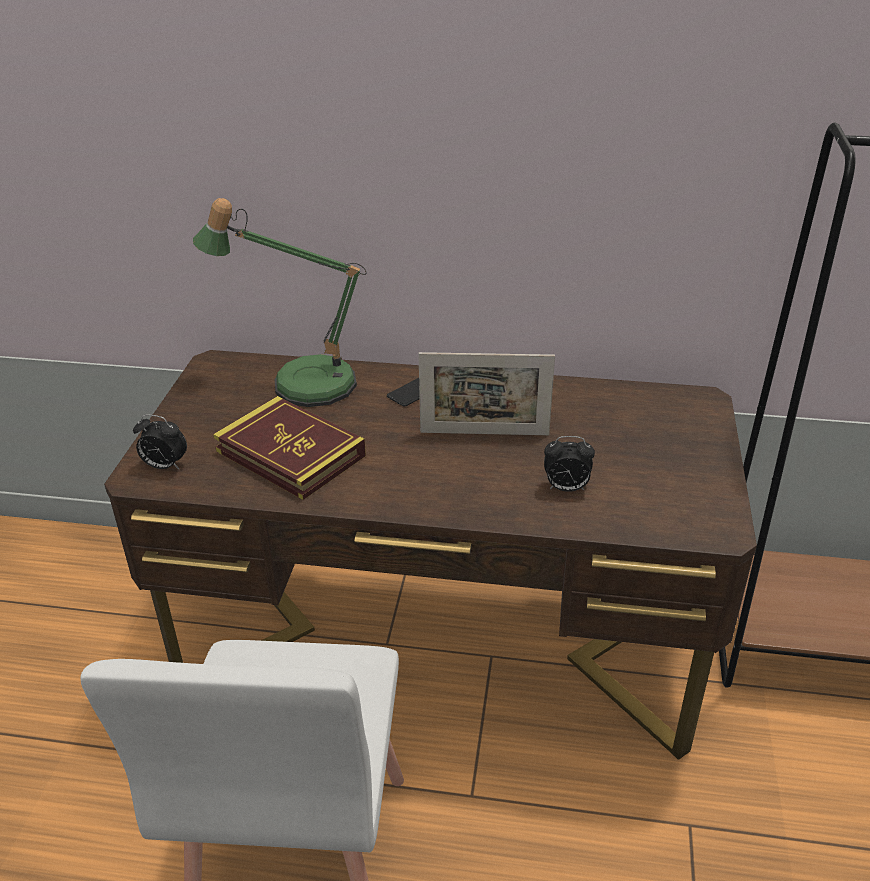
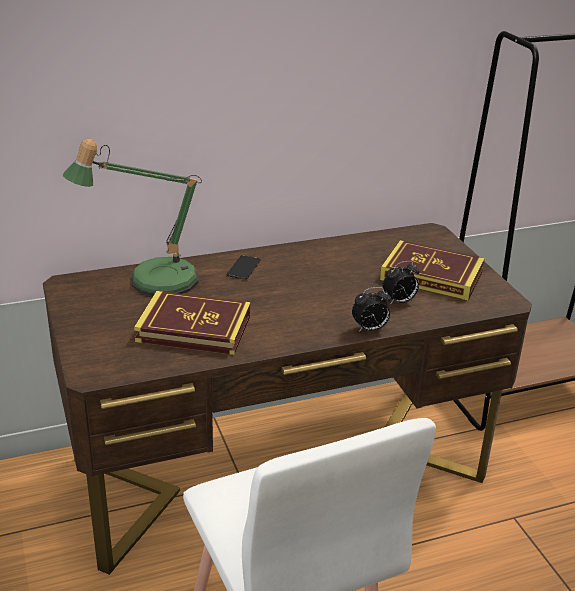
camera: 30 degrees left, 5 degrees down
alarm clock [133,415,187,469] -> alarm clock moved to [352,287,391,332]
picture frame [419,352,555,435] -> none
none -> book [380,240,485,300]

